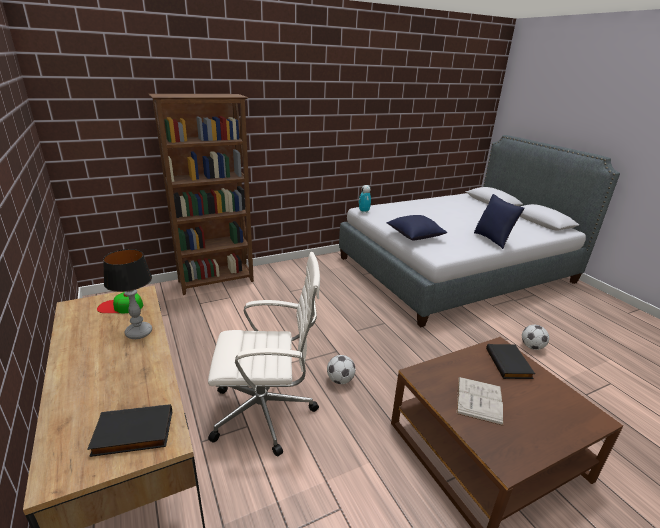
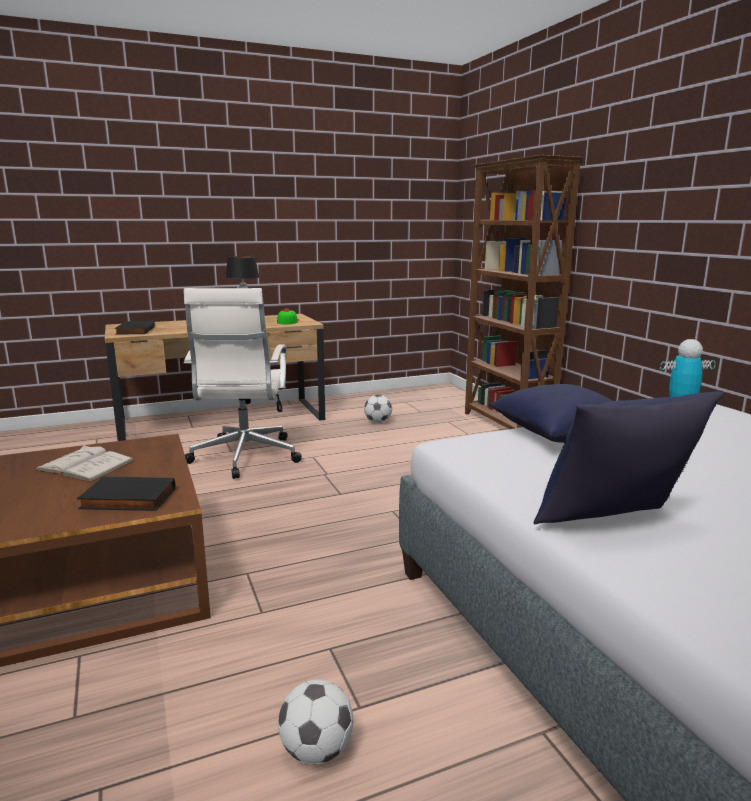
camera: 95 degrees right, 10 degrees down
football [327,355,355,384] -> football moved to [364,395,392,423]

